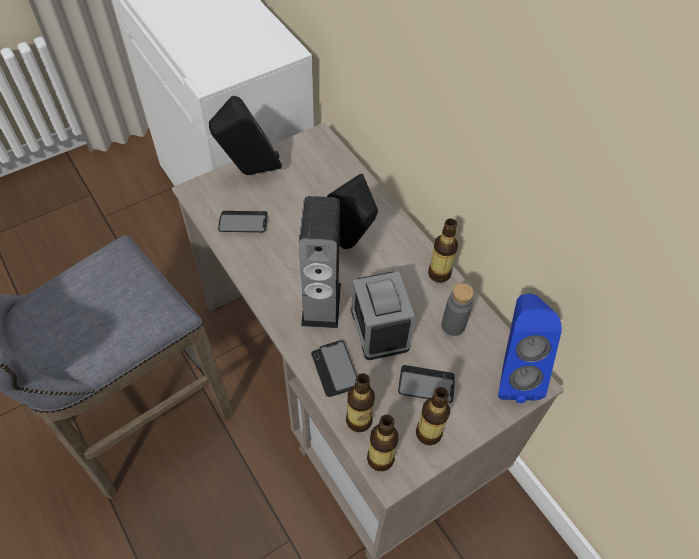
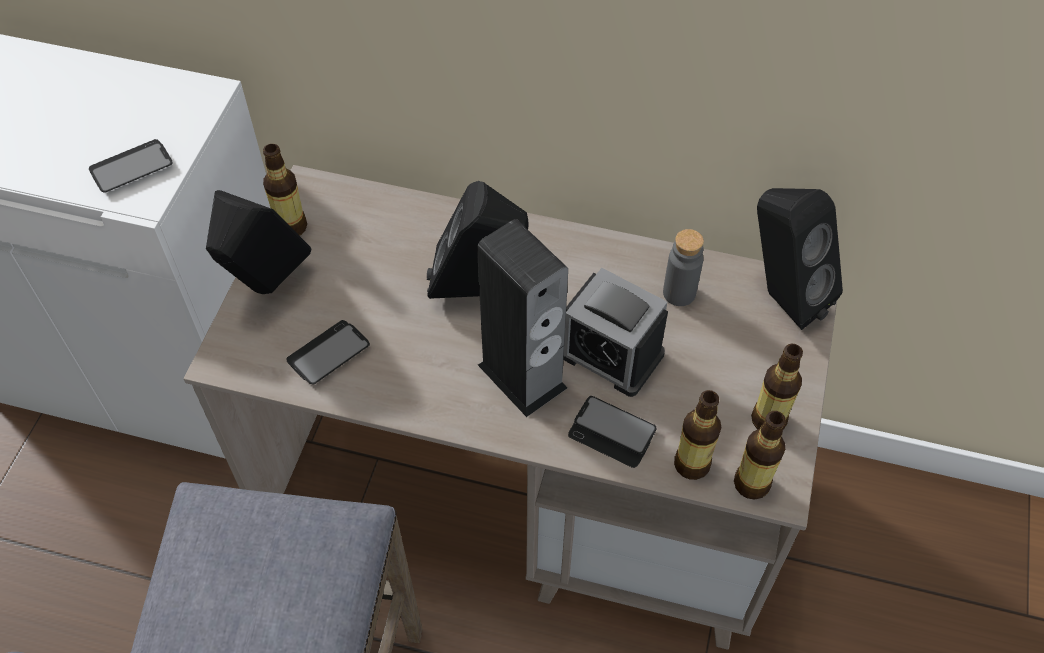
camera: 40 degrees left, 0 degrees up
phone [398,365,455,403] -> phone moved to [89,139,173,193]
bottle [428,218,458,283] -> bottle moved to [263,144,307,236]
blue speaker [498,293,562,403] -> black speaker [757,188,843,330]

